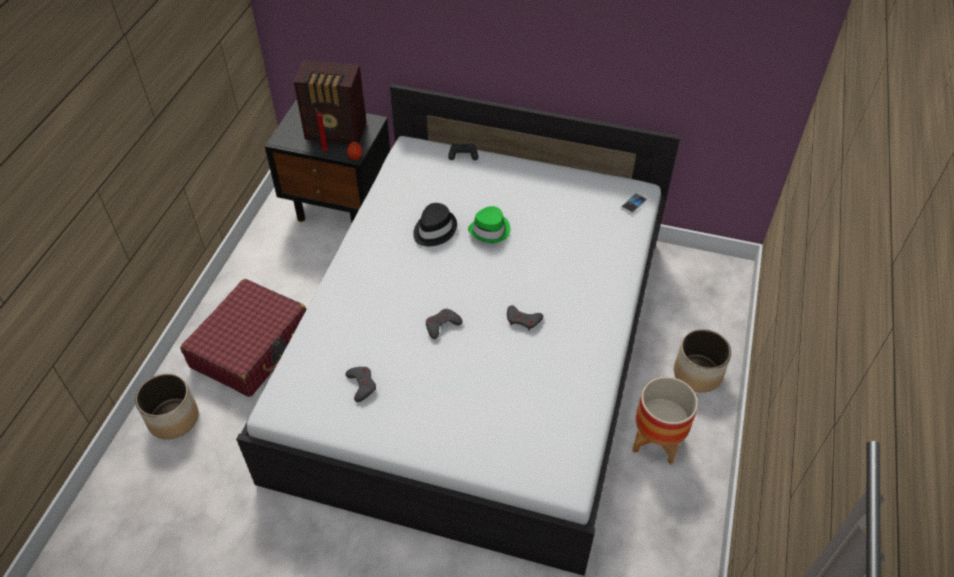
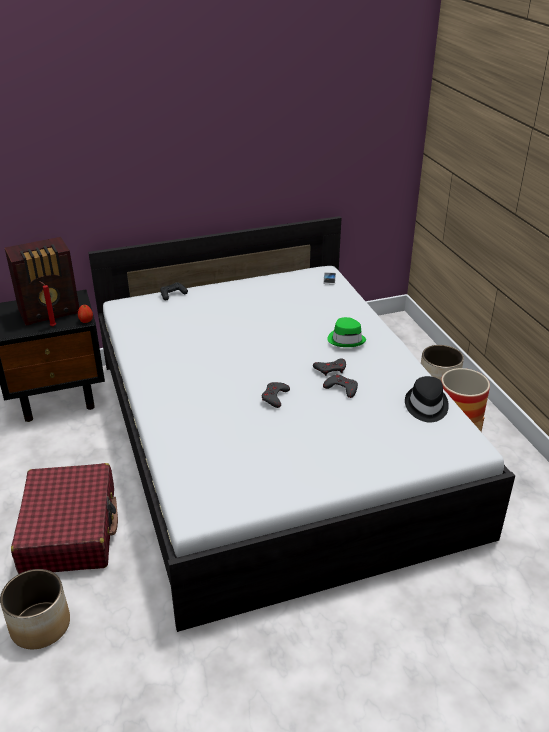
camera: 35 degrees left, 15 degrees down
grey game controller [345,367,376,402] -> grey game controller moved to [323,374,358,398]
black hat [413,203,457,246] -> black hat moved to [405,376,449,422]
green hat [468,206,510,243] -> green hat moved to [327,317,366,347]

